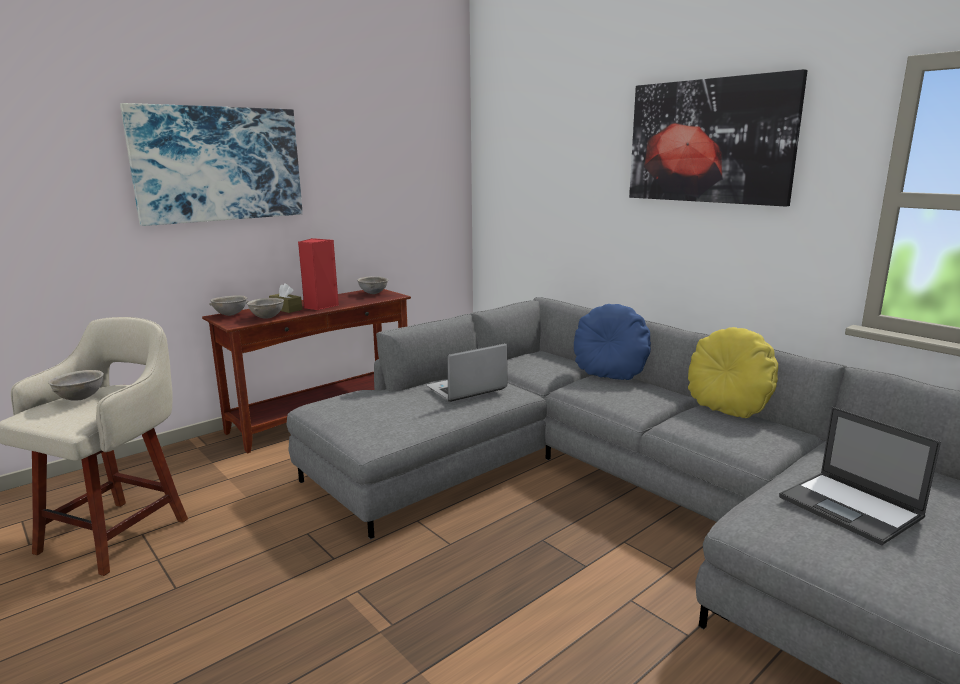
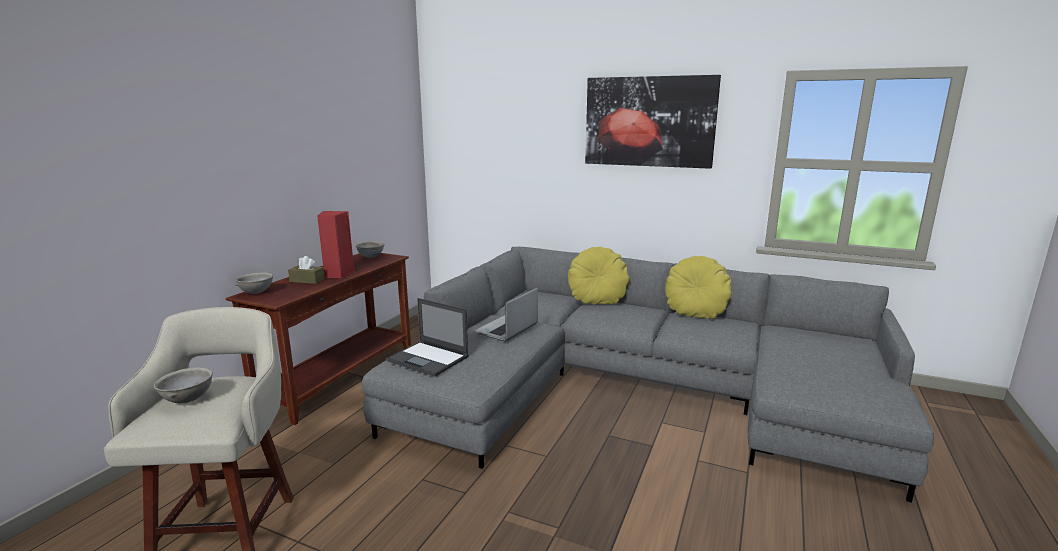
camera: 25 degrees left, 0 degrees up
picture [120,103,303,226] -> none
grey bowl [247,298,284,319] -> none
blue pillow [574,304,651,380] -> yellow pillow [568,247,630,304]
laptop [779,407,941,545] -> laptop moved to [386,298,469,377]

